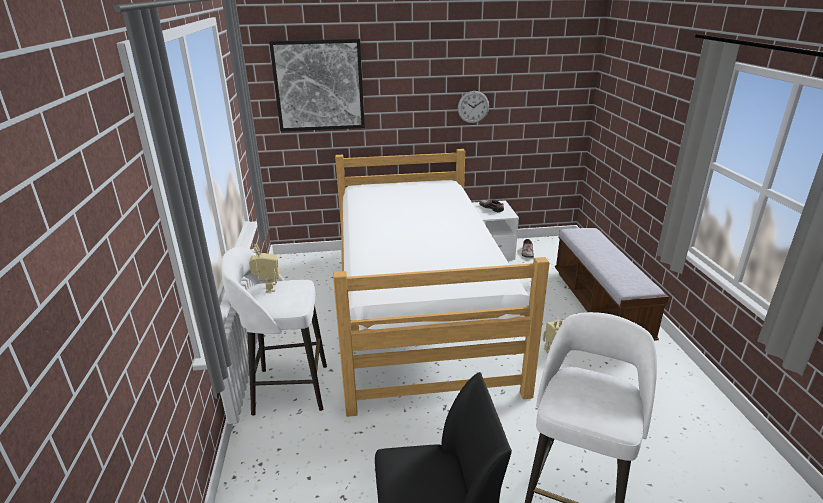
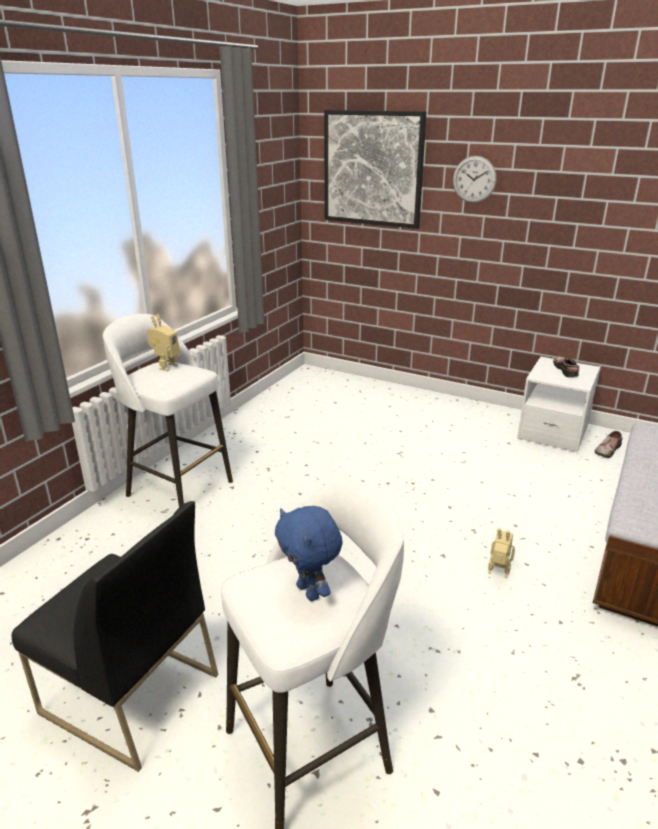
camera: 35 degrees right, 0 degrees up
bed [333,149,550,417] -> none
wall clock [458,91,489,123] -> wall clock moved to [453,156,496,203]
none -> blue plush toy [275,506,343,601]

